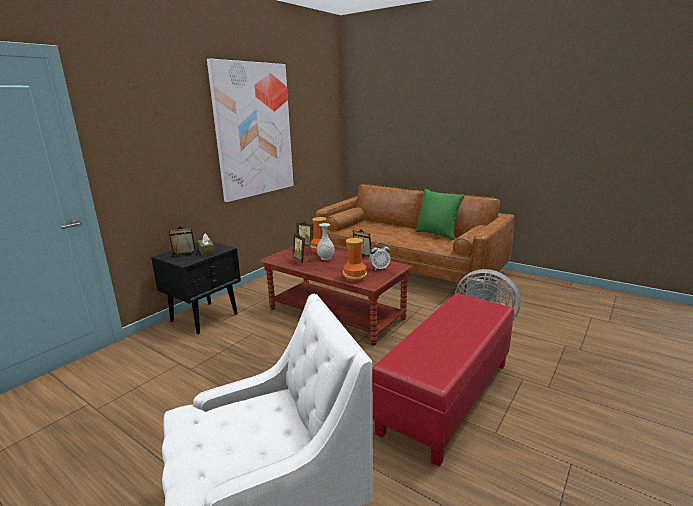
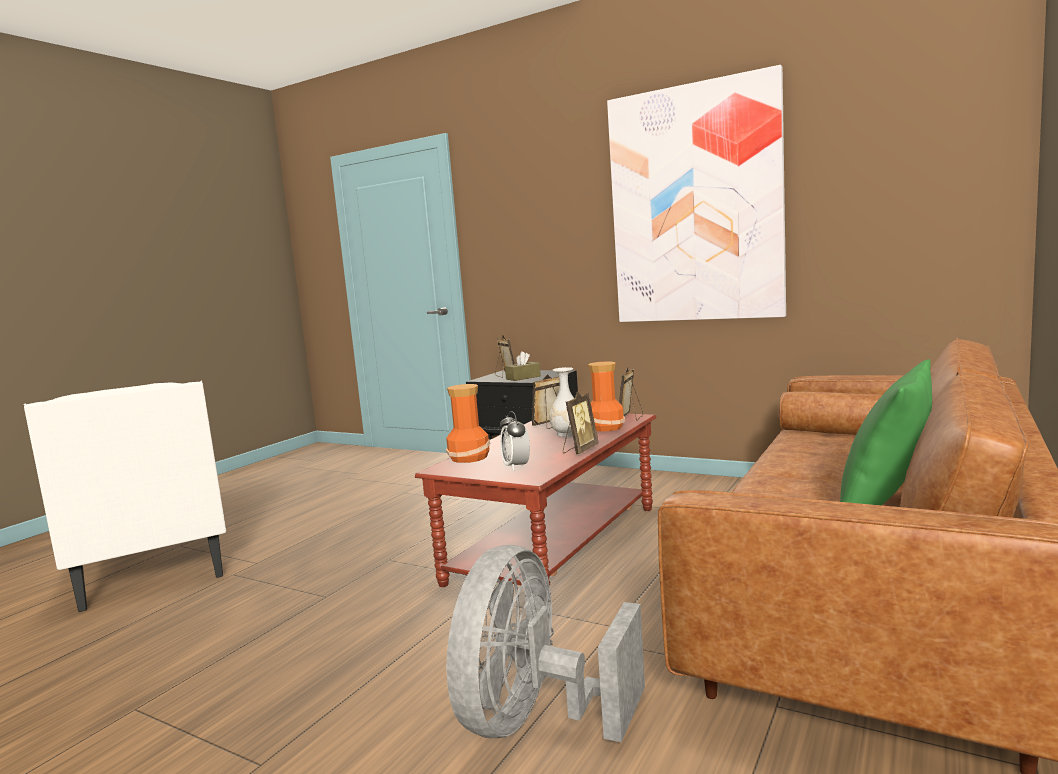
camera: 85 degrees right, 10 degrees down
red ottoman [372,293,514,467] -> none

